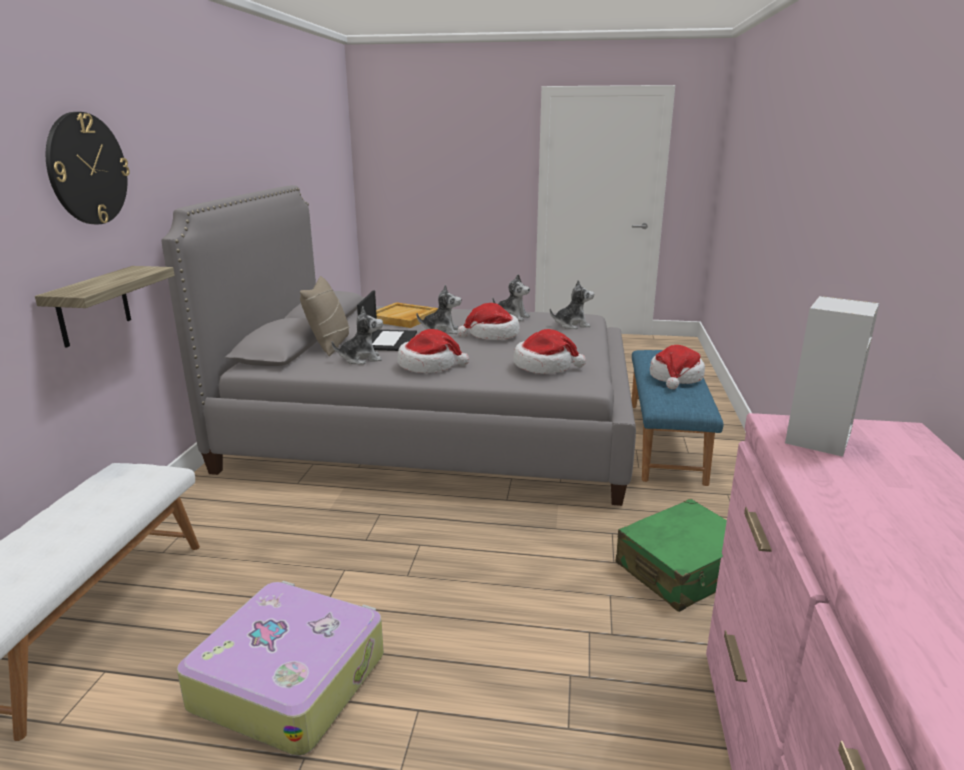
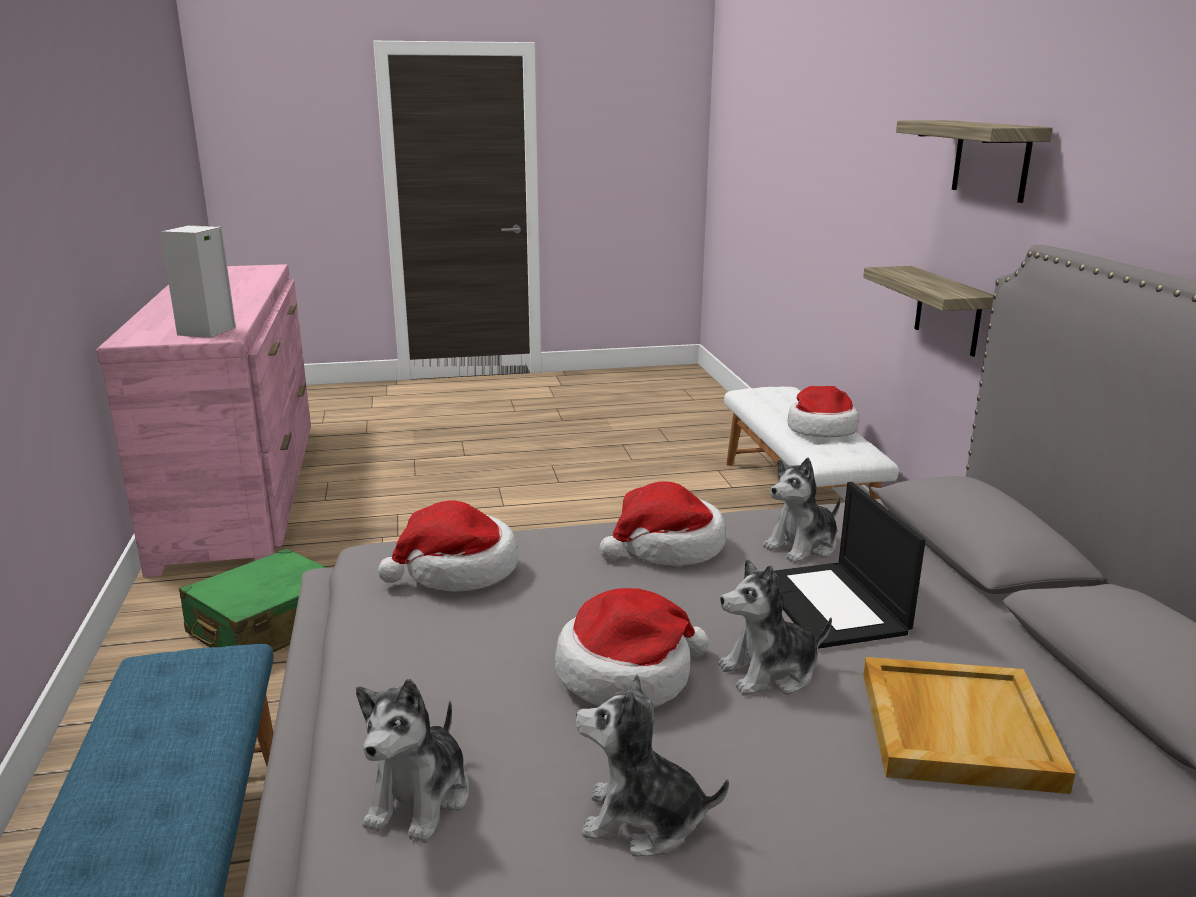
camera: 160 degrees right, 0 degrees up
wall clock [46,112,130,224] -> shelf [896,120,1053,203]
suitcase [177,581,384,756] -> none
beige pillow [300,276,350,356] -> none
plush toy [550,280,594,329] -> plush toy turned 45 degrees counterclockwise [356,679,469,843]
hat [650,345,705,389] -> hat moved to [788,386,859,437]

